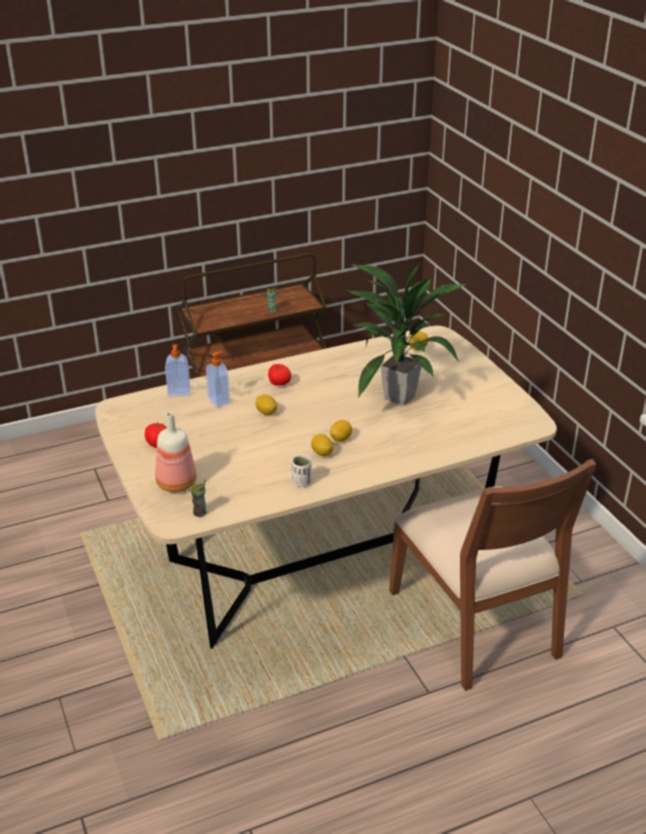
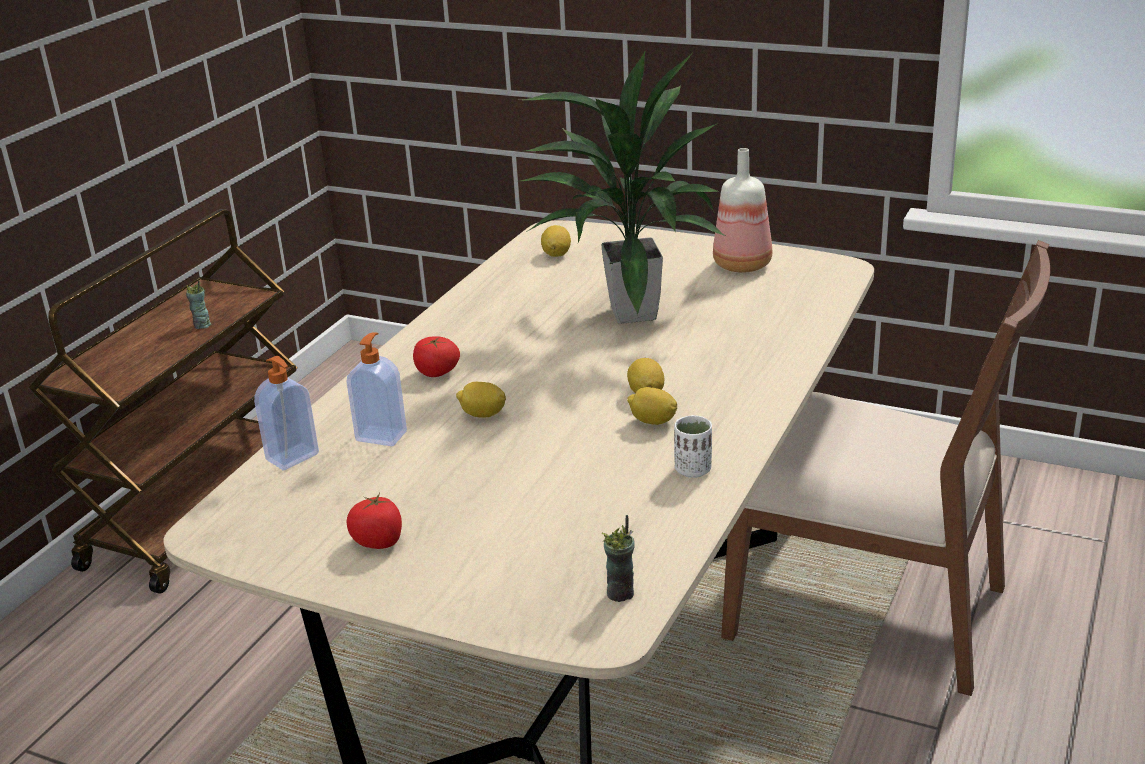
camera: 40 degrees left, 5 degrees down
bottle [155,412,197,492] -> bottle moved to [713,148,772,273]

